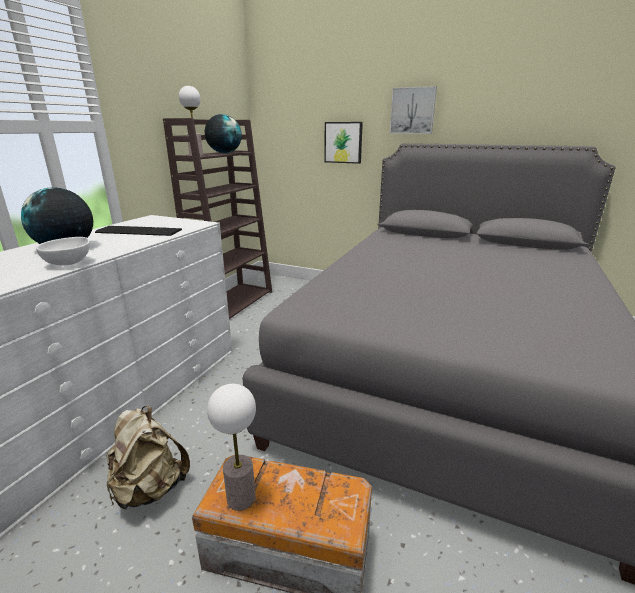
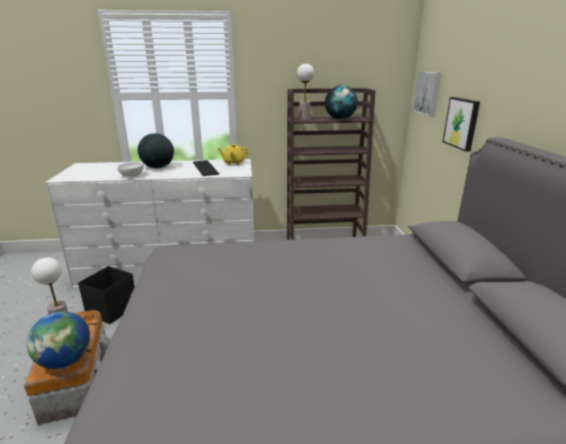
camera: 60 degrees right, 0 degrees up
beige backpack [107,406,190,510] -> black storage box [78,266,135,324]
picture [390,86,437,134] -> picture moved to [413,72,441,116]
none -> globe [27,311,90,369]
none -> yellow teapot [218,144,249,165]

